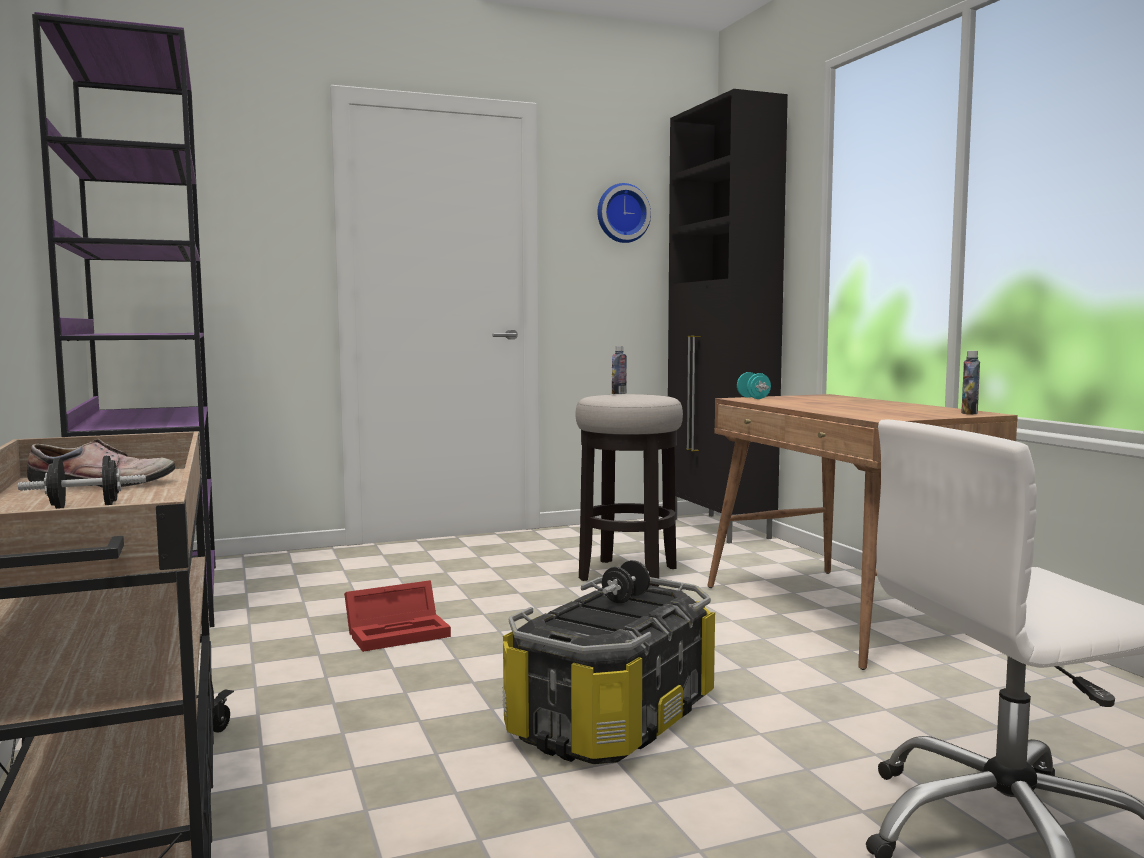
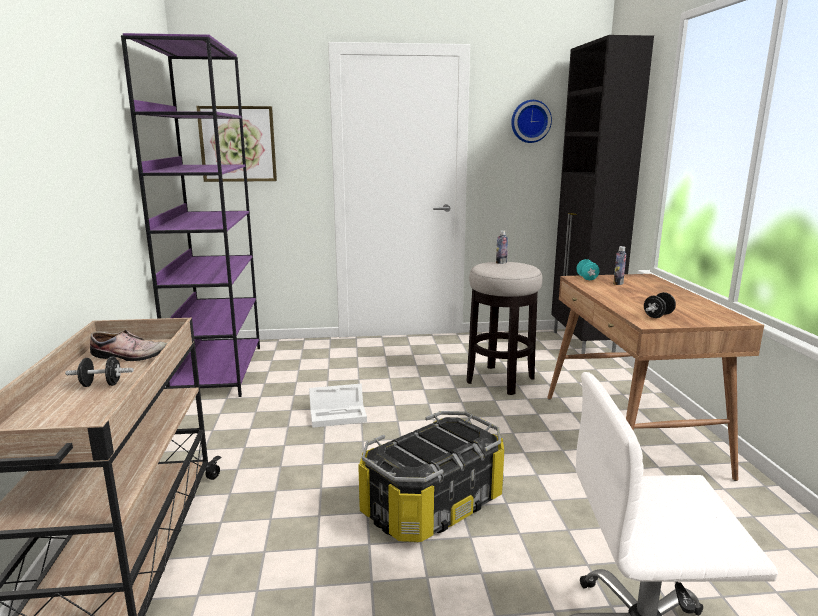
camera: 15 degrees right, 10 degrees up
red storage box [344,580,451,652] -> white storage box [309,383,367,428]
black dumbbell [602,560,650,603] -> black dumbbell moved to [644,292,676,318]
bottle [961,351,980,415] -> bottle moved to [613,246,627,285]
none -> picture [196,106,277,182]

